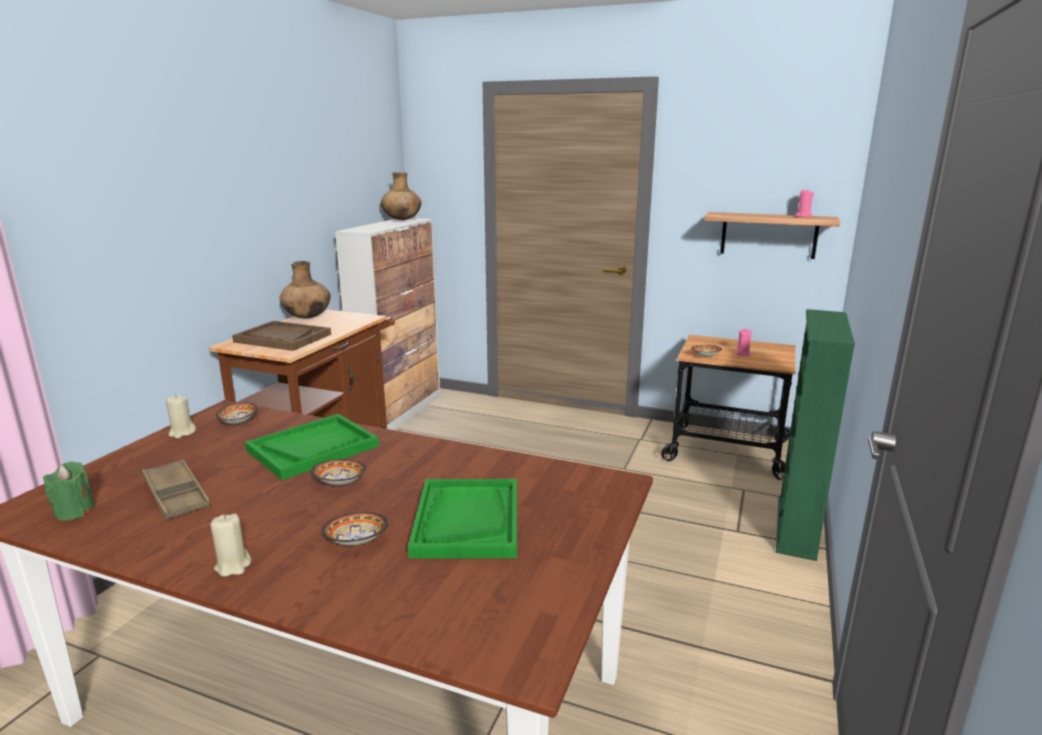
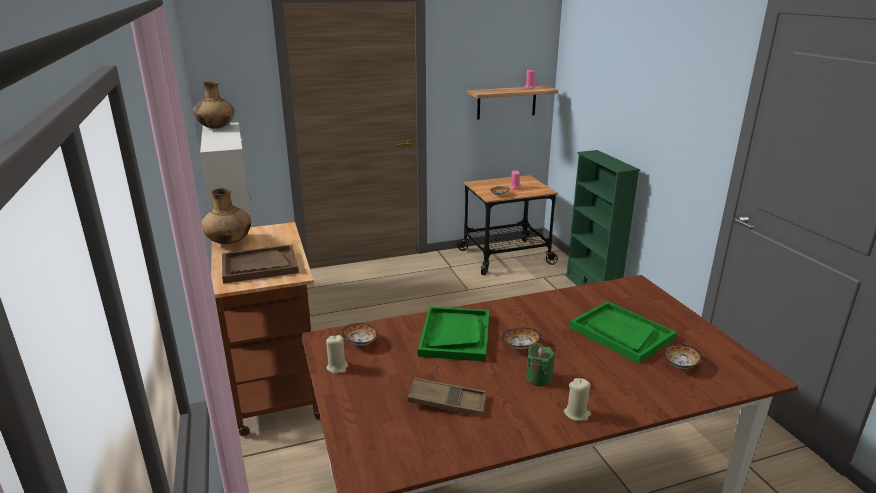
camera: 40 degrees left, 5 degrees up
green candle [43,462,95,521] -> green candle moved to [526,343,555,386]
bowl [322,512,389,546] -> bowl moved to [664,344,702,369]

